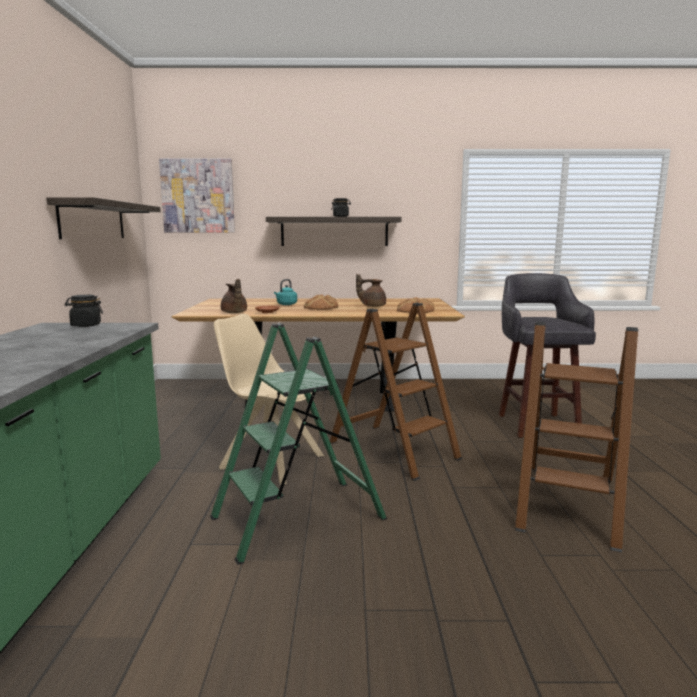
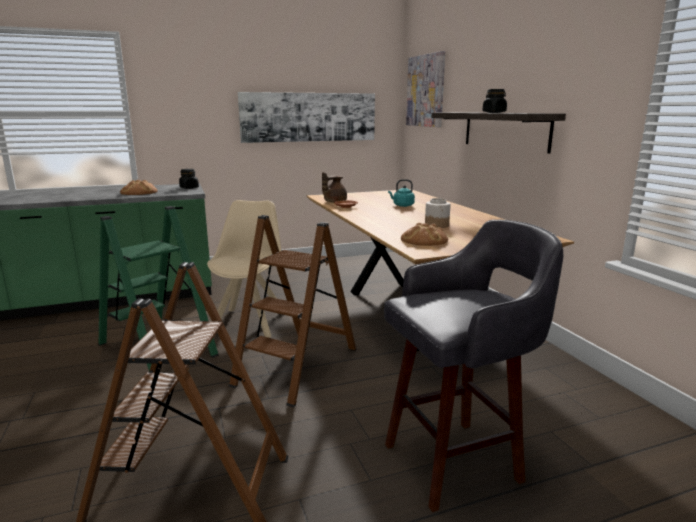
camera: 70 degrees right, 5 degrees up
shelf [46,197,161,239] -> picture [238,92,375,143]
bread [304,294,338,309] -> bread moved to [120,180,158,195]
brown teapot [356,274,386,307] -> jar [425,198,450,228]

